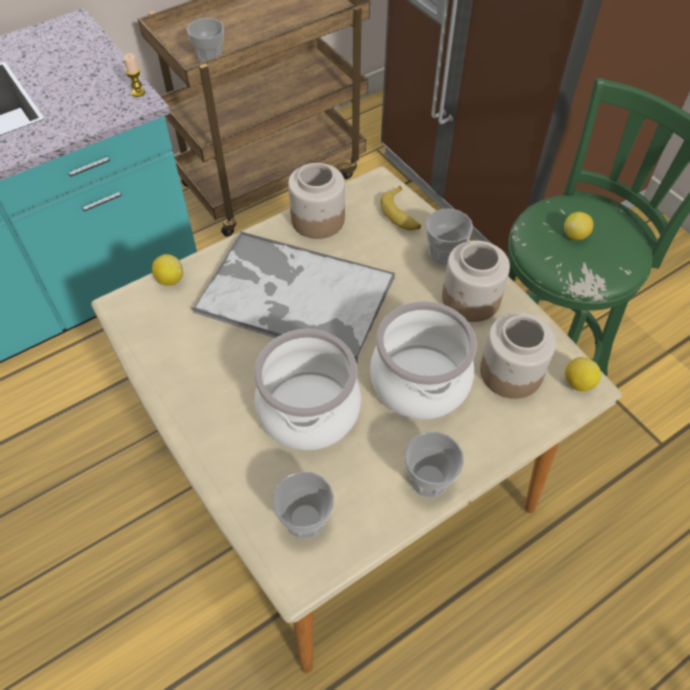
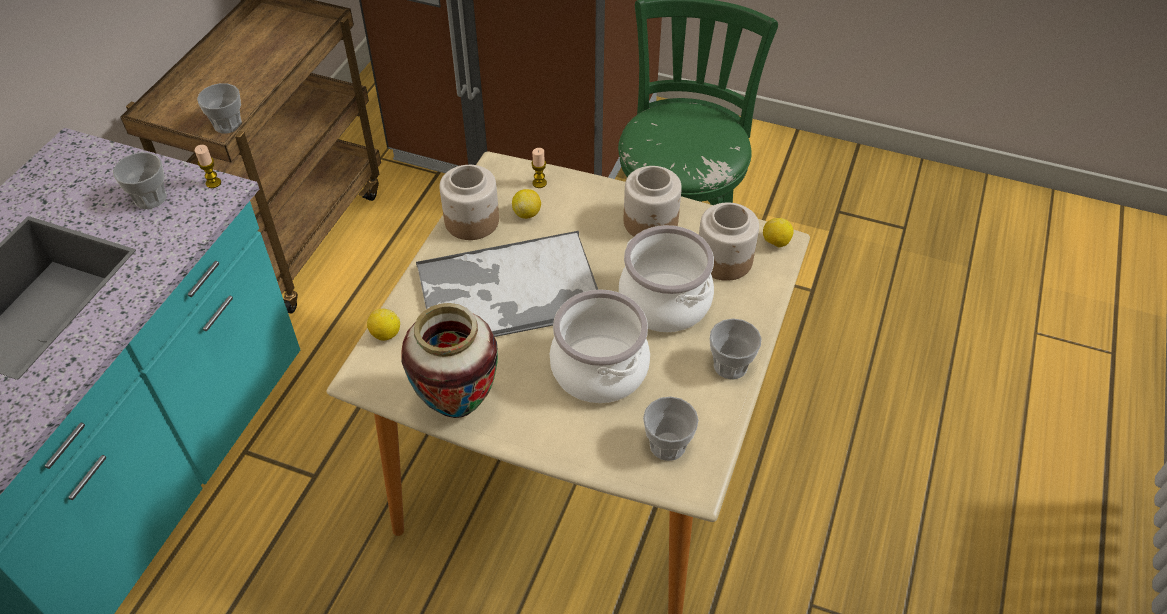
camera: 35 degrees left, 5 degrees down
banana [380,186,421,230] -> candle [531,148,547,188]
cup [426,208,473,265] -> cup moved to [113,152,167,209]
lemon [564,212,593,240] -> lemon moved to [512,189,541,219]
none -> vase [402,303,498,418]

